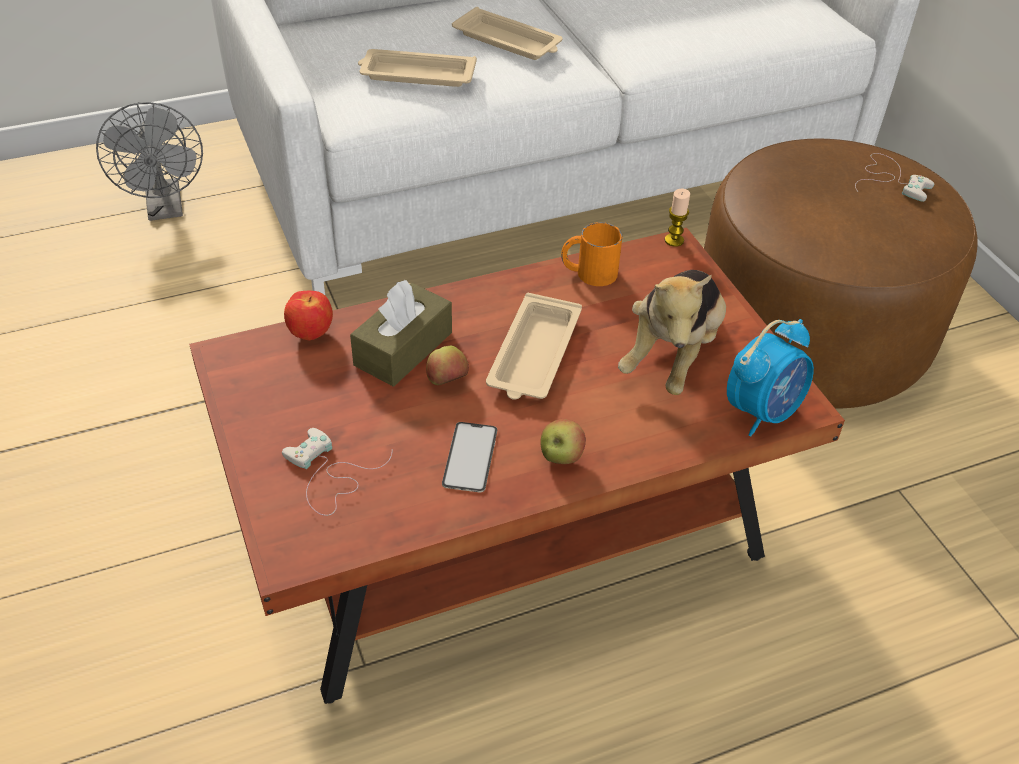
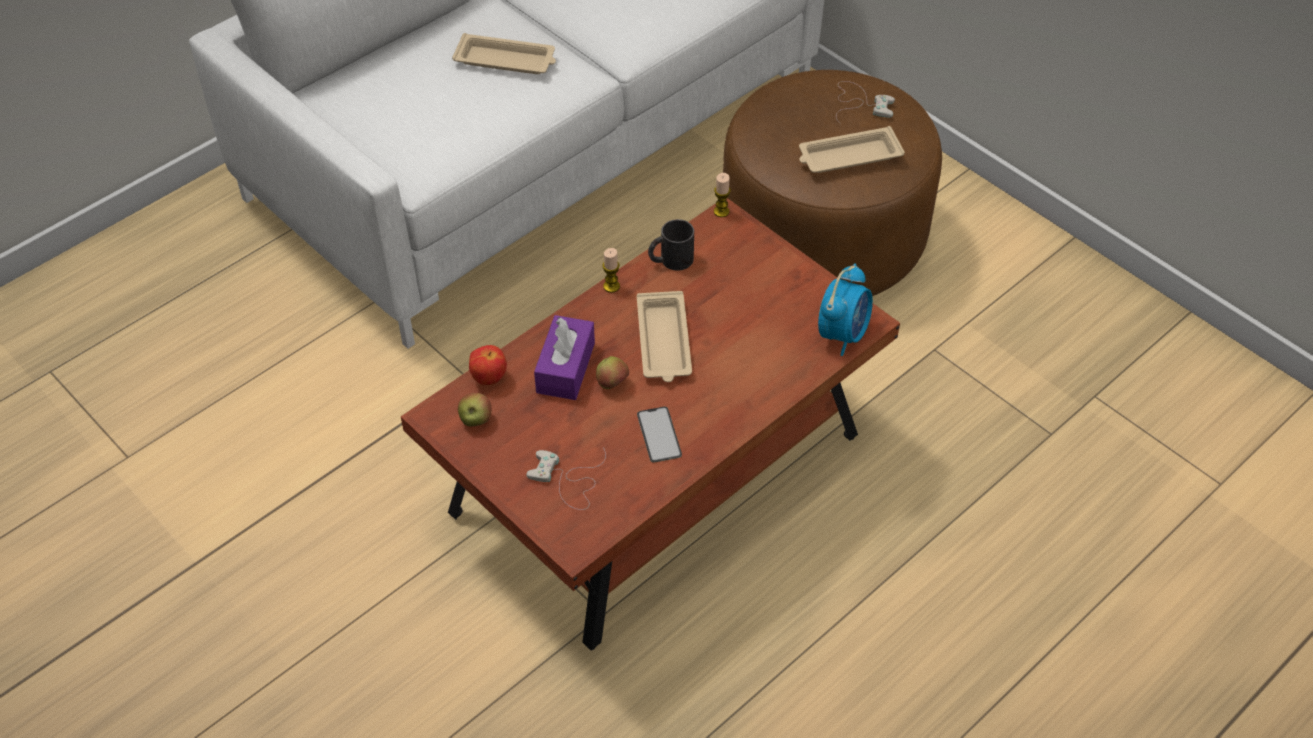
camera: 20 degrees left, 5 degrees up
grey fan [96,102,203,221] -> none
brown tissue box [350,280,452,387] -> purple tissue box [534,315,595,400]
beige tray [358,49,477,87] -> beige tray moved to [799,126,905,173]
apple [541,419,586,464] -> apple moved to [458,393,491,426]
orange mug [561,222,622,286] -> black mug [648,219,694,271]
plush toy [618,270,726,395] -> none
none -> candle [603,248,620,293]

